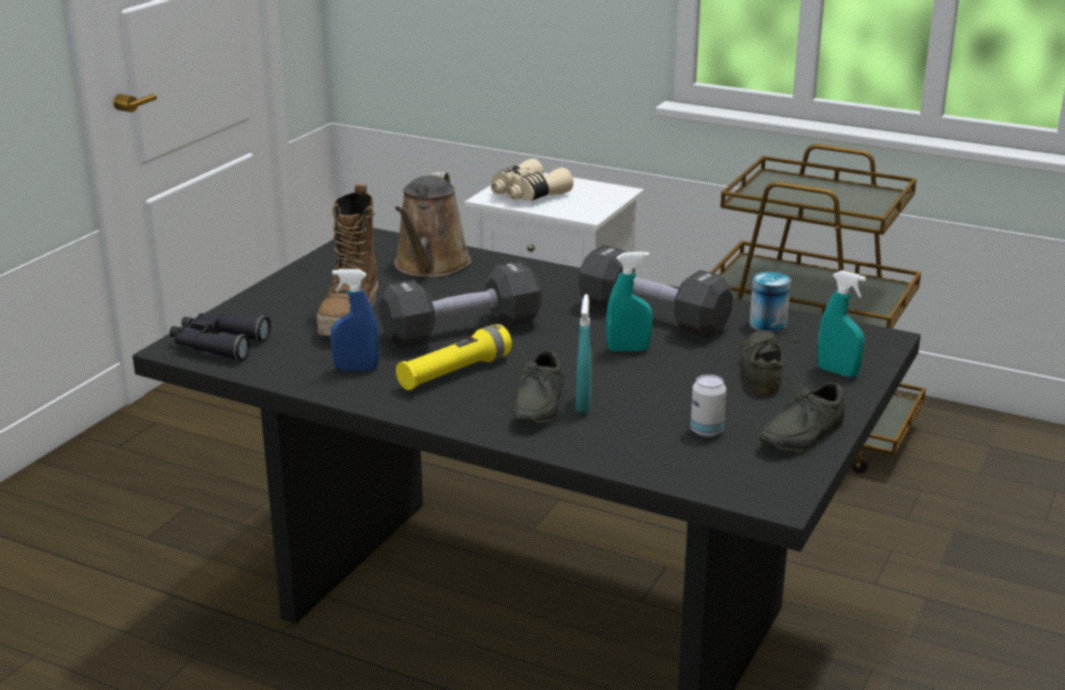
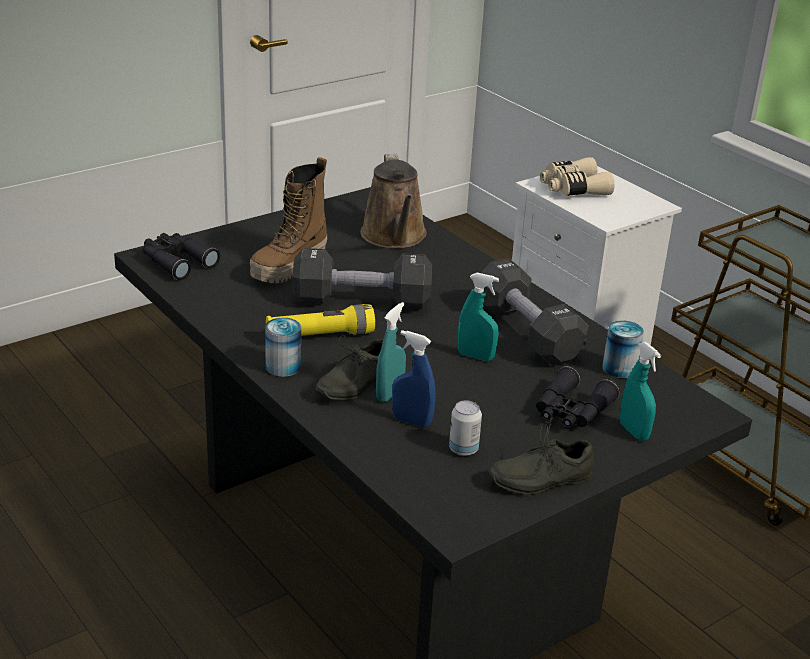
camera: 25 degrees right, 5 degrees up
blue spray bottle [330,269,379,371] -> blue spray bottle moved to [392,330,435,427]
brown watering can [394,172,471,277] -> brown watering can turned 45 degrees counterclockwise [360,154,427,249]
grey shoe [740,329,800,394] -> black binoculars [536,365,620,428]
none -> can [265,318,301,377]

